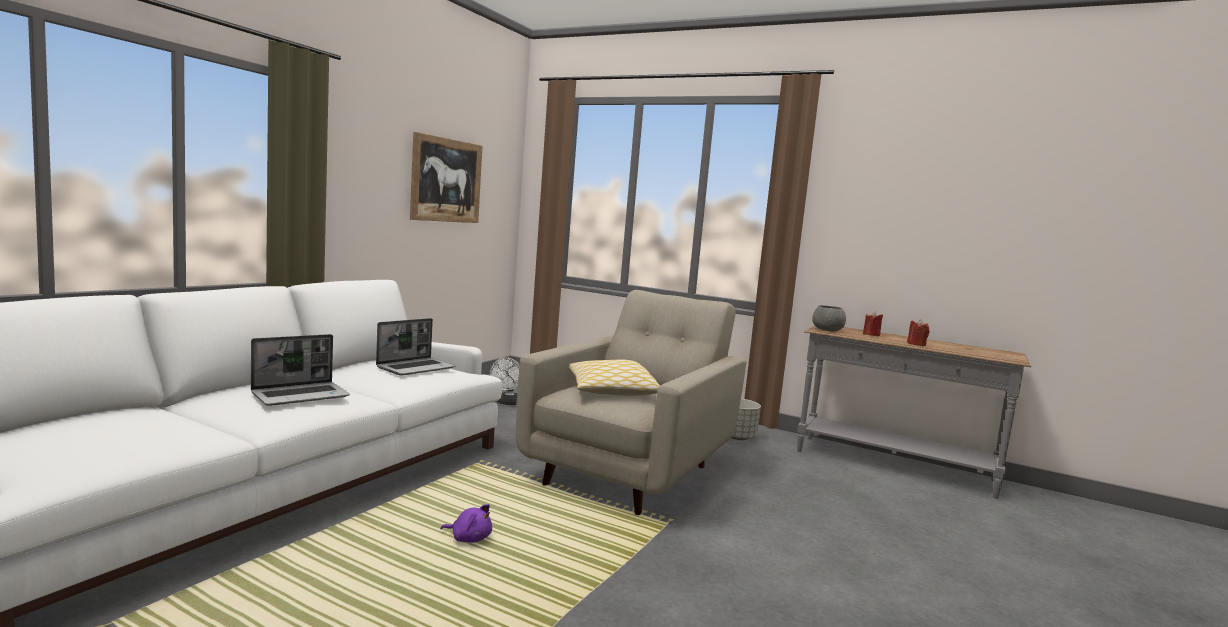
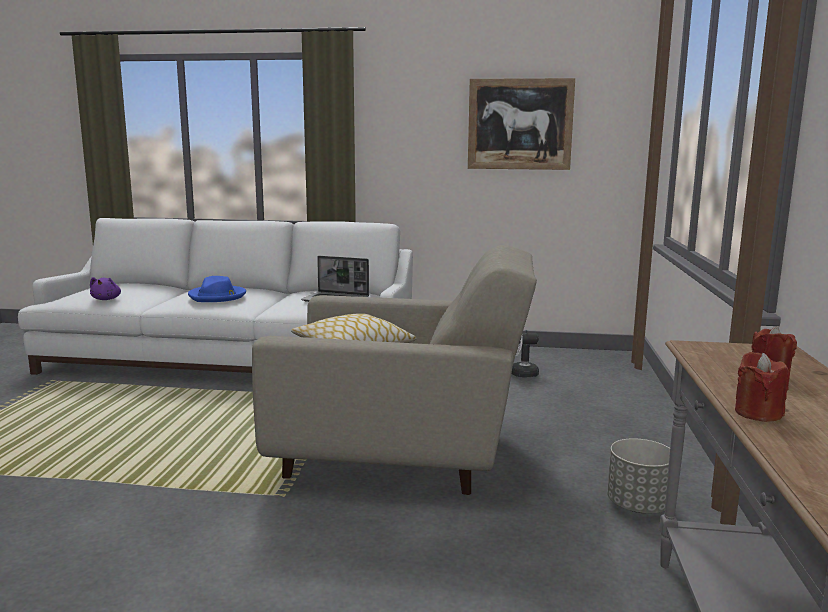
camera: 70 degrees right, 5 degrees up
laptop [251,334,350,406] -> blue hat [188,276,246,302]
purple plush toy [441,504,492,543] -> purple plush toy moved to [90,277,121,300]
grey bowl [812,305,846,331] -> none

